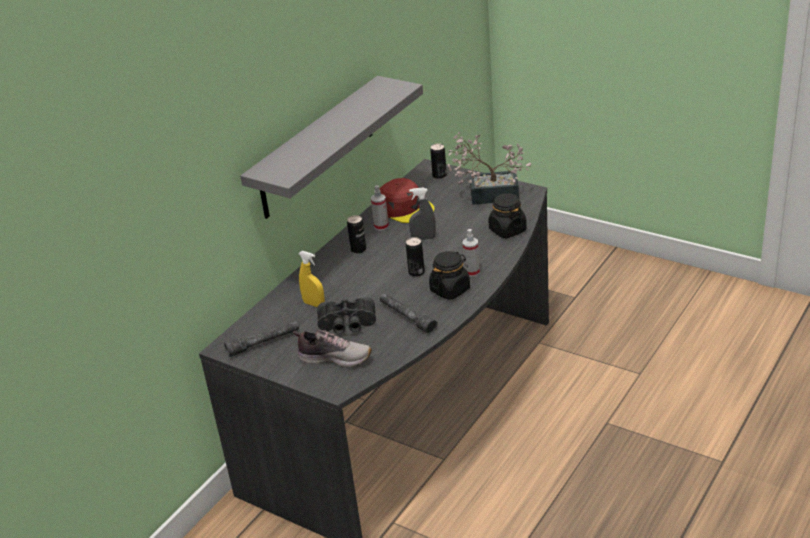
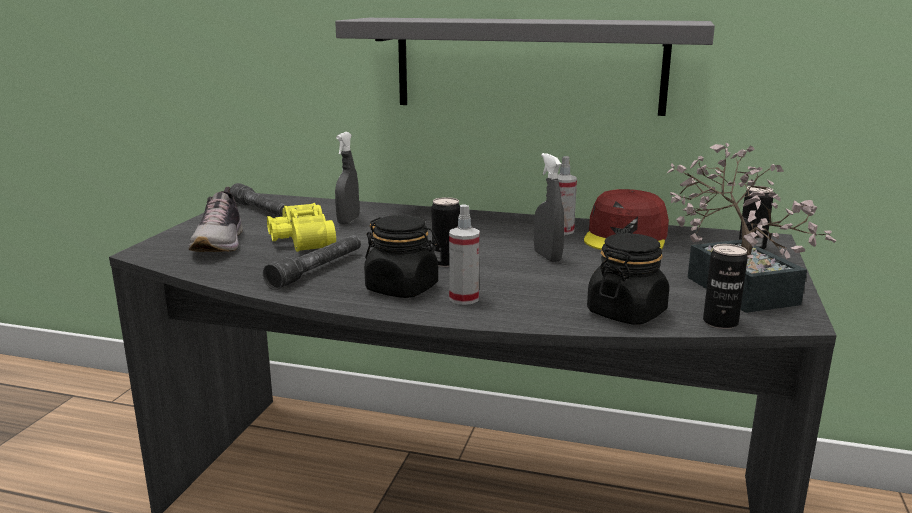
camera: 70 degrees right, 15 degrees down
yellow spray bottle [298,251,325,307] -> grey spray bottle [335,132,359,225]
black binoculars [317,297,376,334] -> yellow binoculars [267,203,336,252]
can [347,215,366,254] -> can moved to [703,244,748,329]

